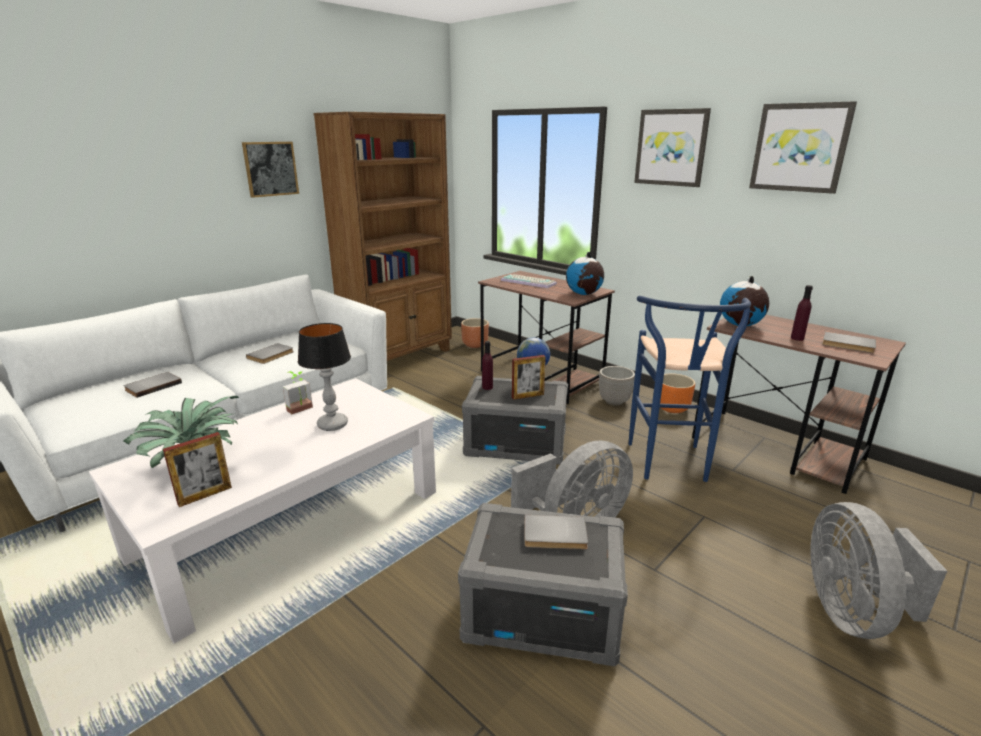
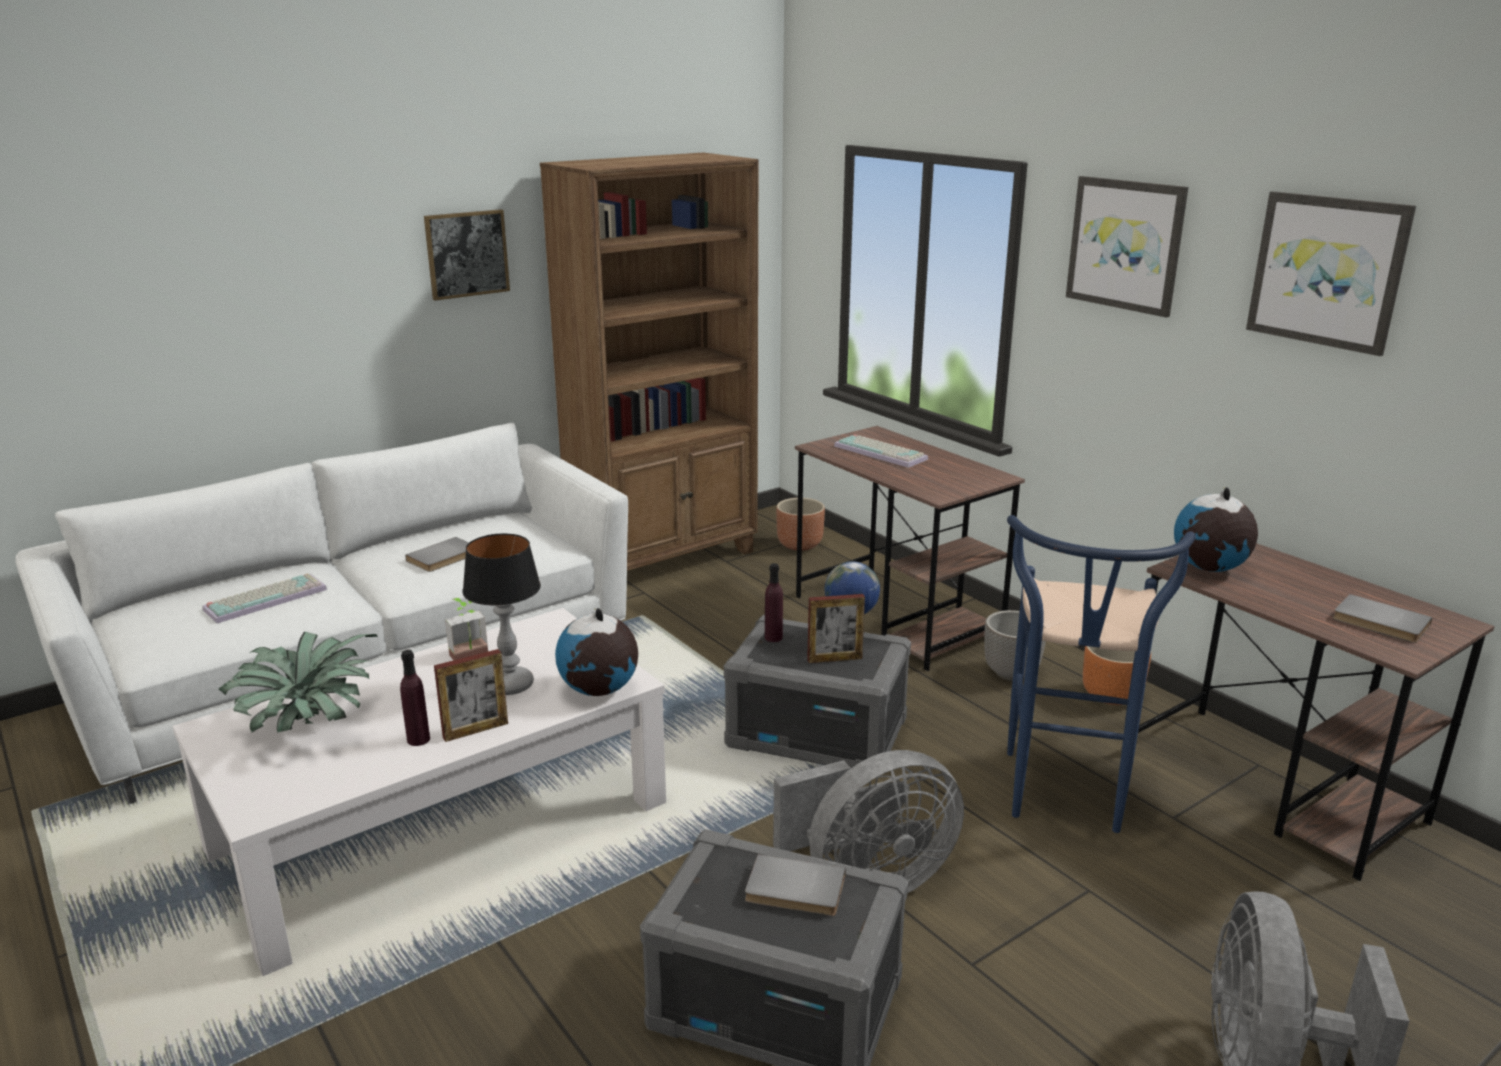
camera: 10 degrees right, 0 degrees up
grey book [124,372,182,398] -> keyboard [202,573,327,623]
picture frame [163,432,232,507] -> picture frame moved to [434,649,508,742]
globe [566,252,604,295] -> globe moved to [555,608,638,696]
purple bottle [791,285,813,341] -> purple bottle moved to [400,650,430,746]

